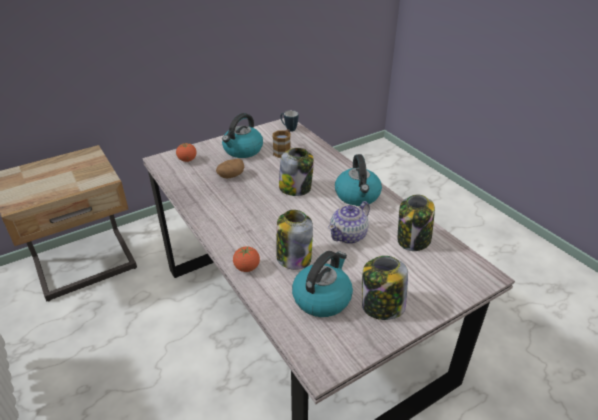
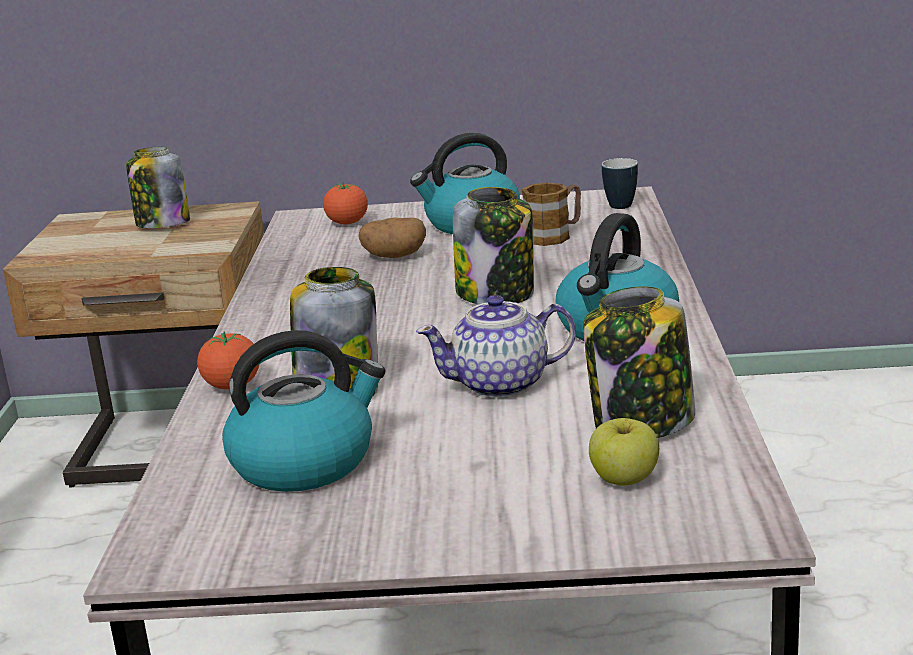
camera: 35 degrees right, 15 degrees down
jar [362,256,408,320] -> jar moved to [126,147,190,228]
none -> apple [589,418,659,486]

